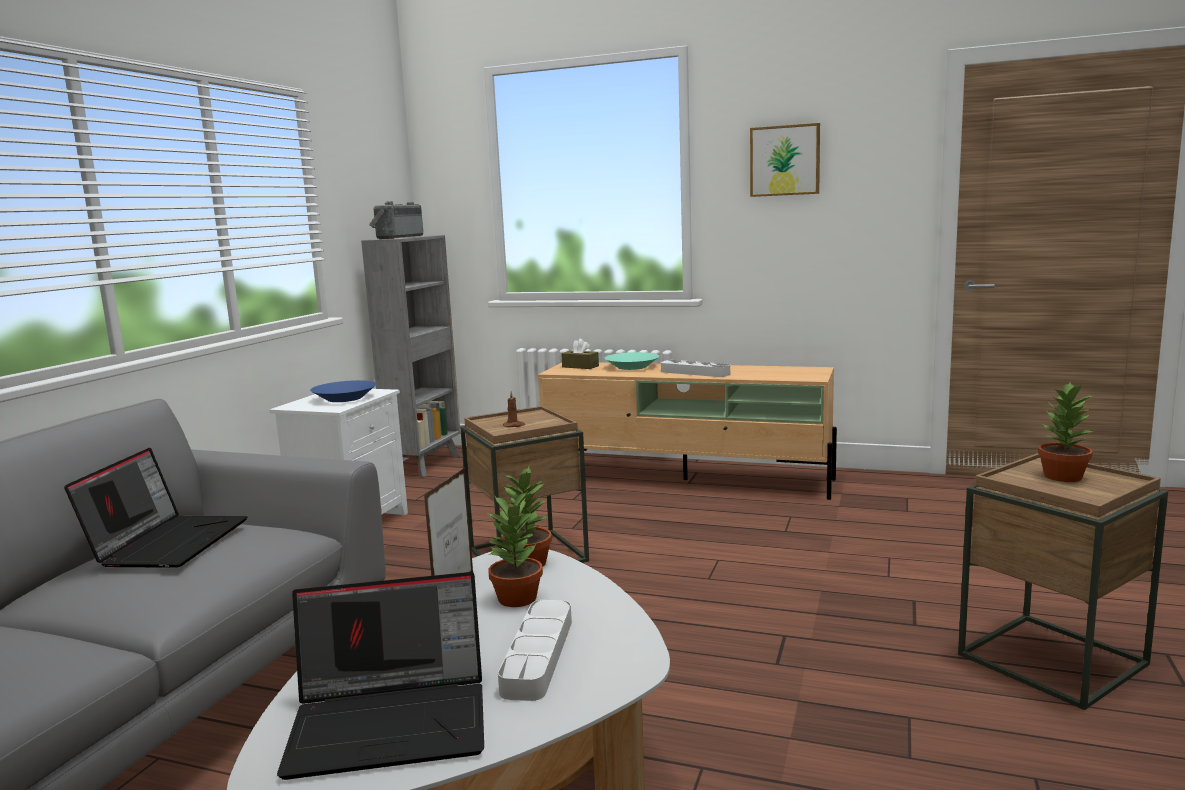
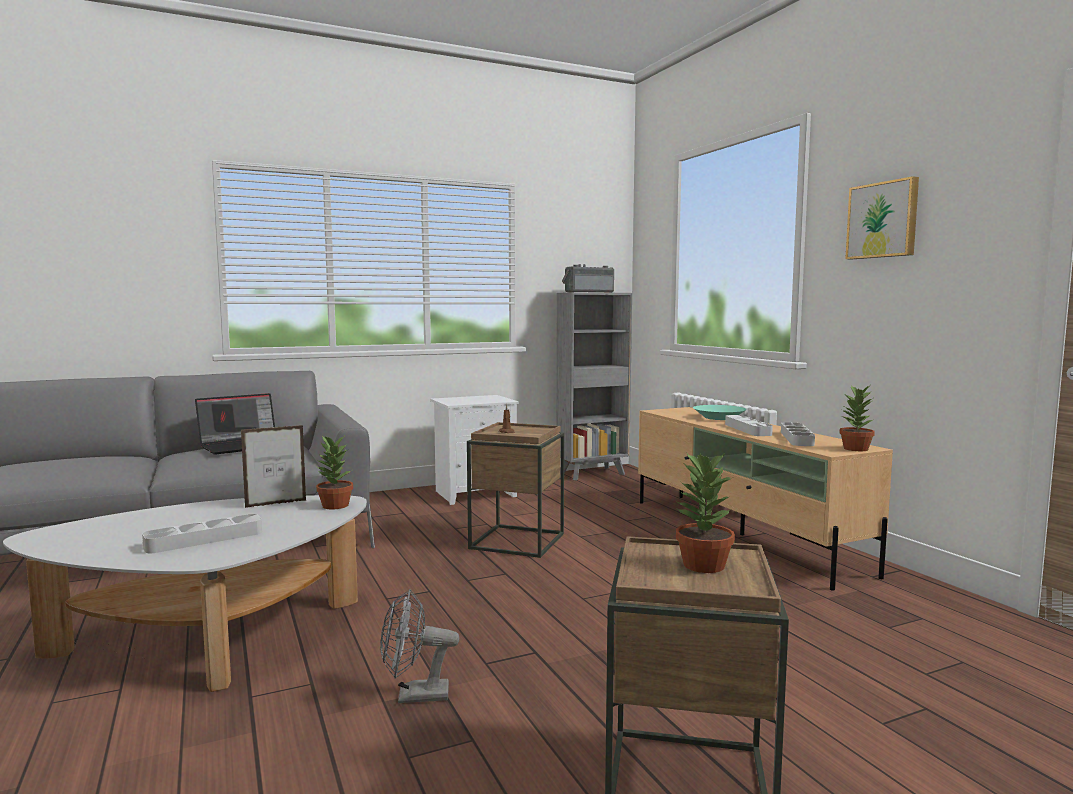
camera: 45 degrees right, 5 degrees down
laptop [277,572,484,780] -> none
blue bowl [310,380,376,402] -> none
potted plant [487,492,543,607] -> potted plant moved to [840,386,875,451]
brown tissue box [561,339,599,369] -> none
none -> grey fan [380,589,459,703]
none -> grey tray [781,422,815,446]

